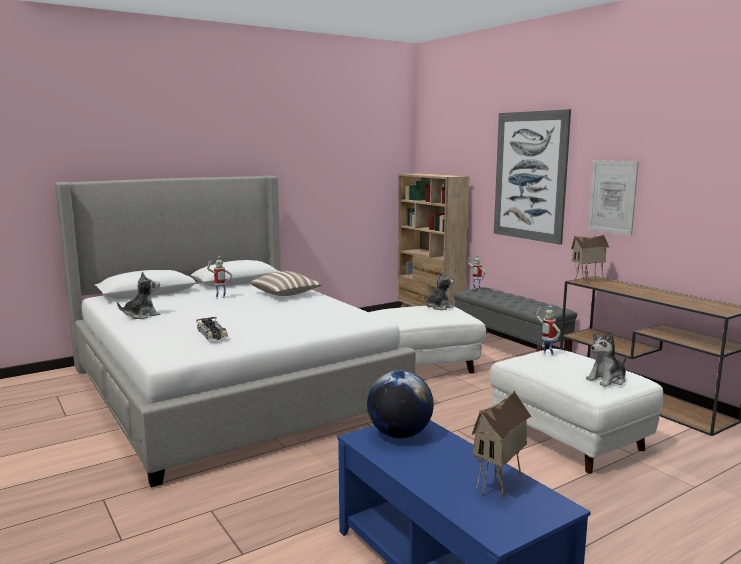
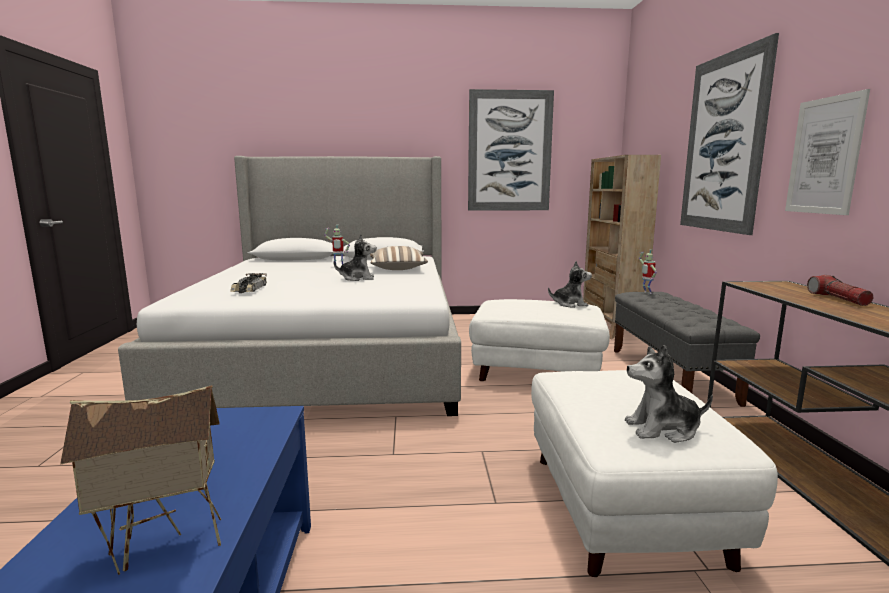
camera: 30 degrees right, 0 degrees up
plush toy [117,272,161,319] -> plush toy moved to [334,234,377,281]
globe [367,370,434,438] -> none
toy robot [536,306,561,356] -> none
toy house [571,235,609,284] -> none
none -> picture [468,89,554,211]
none -> flashlight [807,275,874,306]

